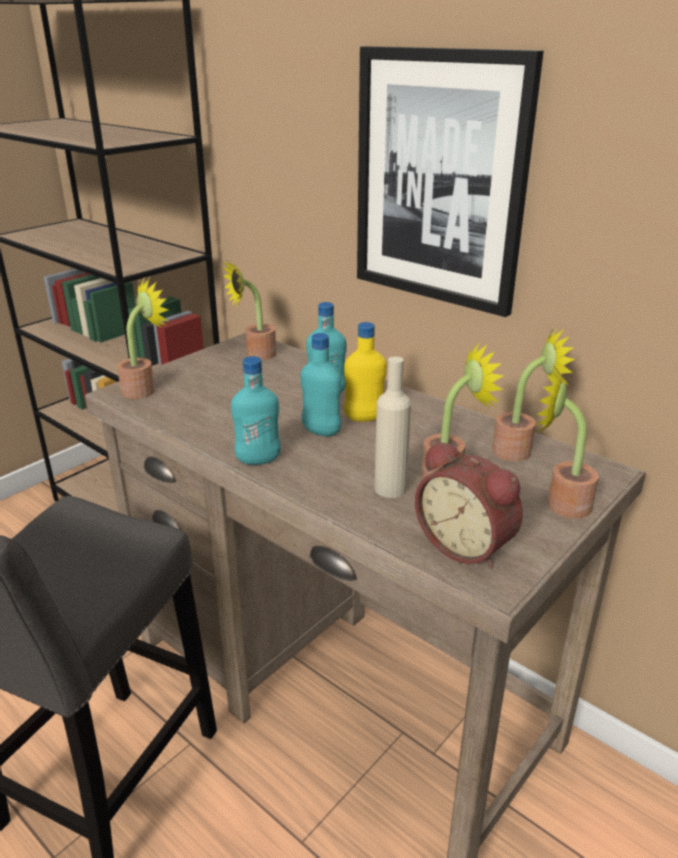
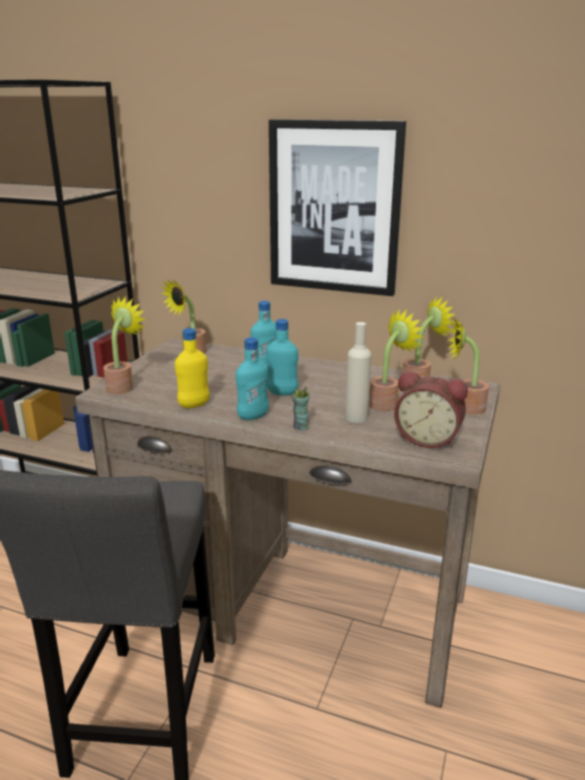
camera: 20 degrees left, 5 degrees down
yellow bottle [344,322,387,422] -> yellow bottle moved to [175,328,210,408]
none -> cup [292,387,310,430]

